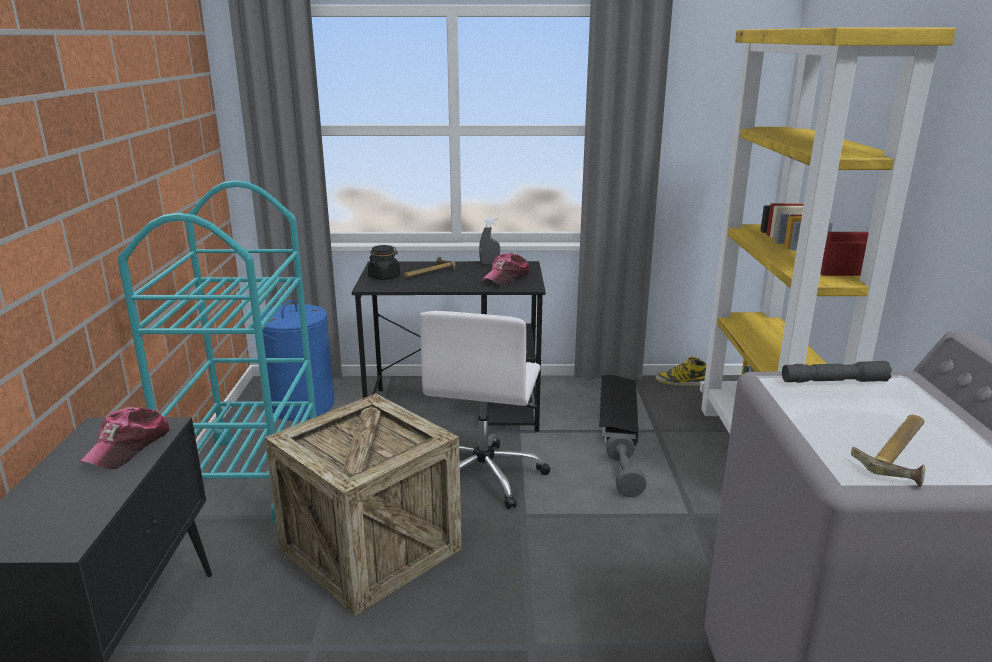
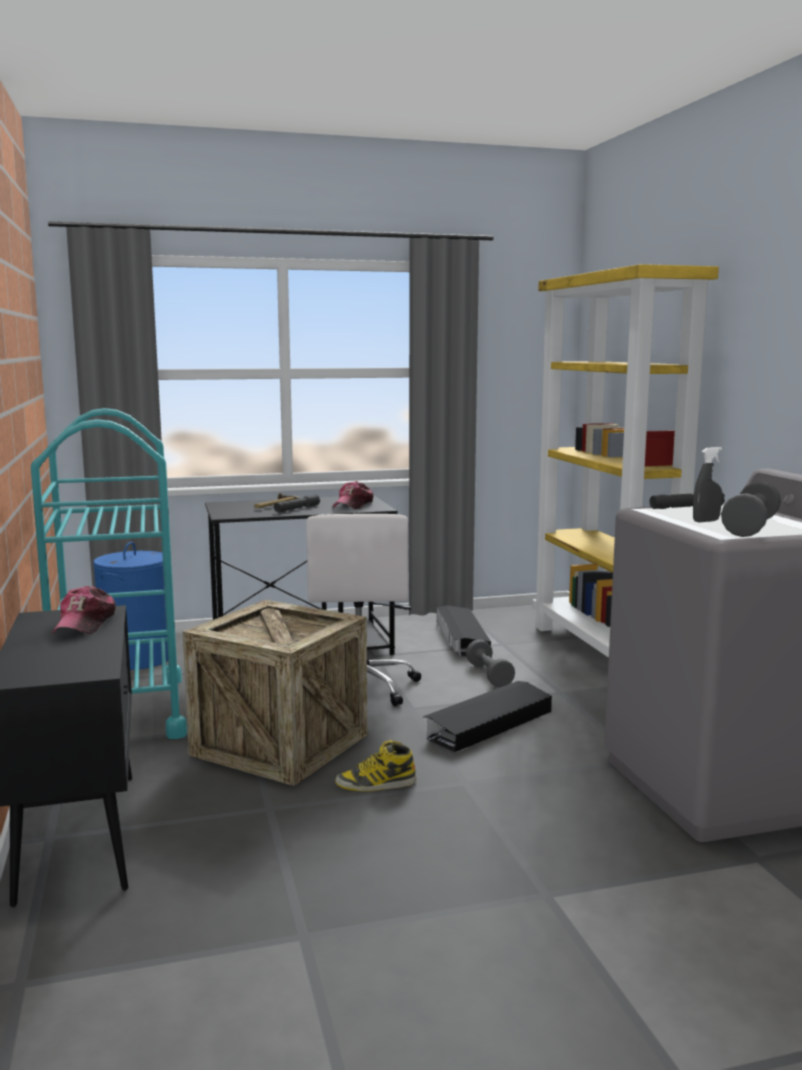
camera: 15 degrees left, 10 degrees down
black jar [368,245,400,280] -> none
grey spray bottle [479,217,500,264] -> grey spray bottle moved to [693,447,722,522]
boot [655,356,706,386] -> boot moved to [335,740,416,792]
hammer [851,415,925,487] -> grey dumbbell [721,481,781,537]
none -> grey flashlight [274,494,320,512]
none -> black storage box [423,681,552,753]

